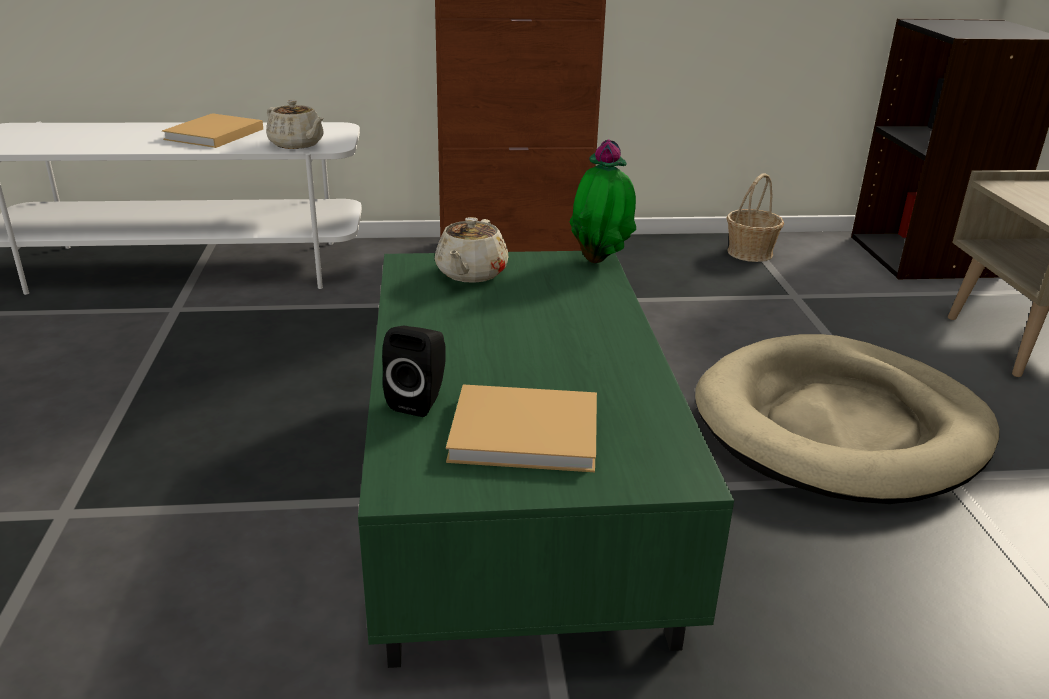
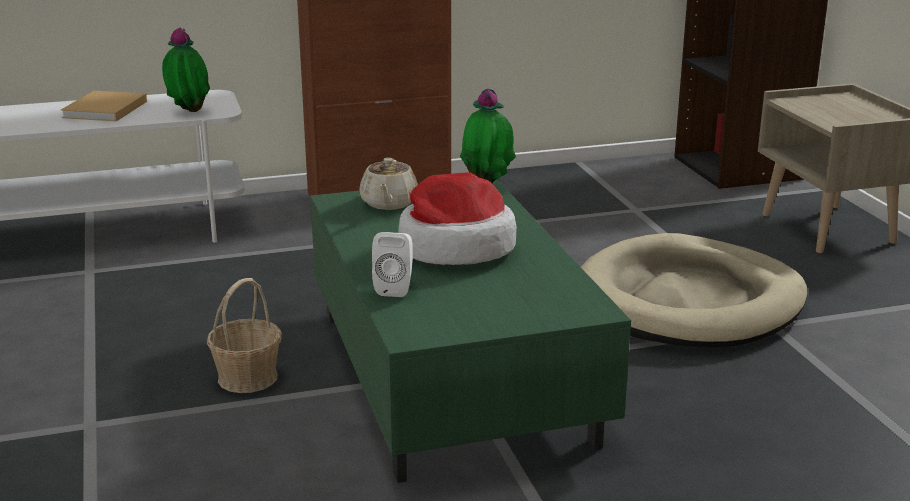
camera: 10 degrees left, 5 degrees down
beige teapot [266,100,324,149] -> potted plant [162,27,210,112]
black speaker [382,326,446,417] -> white speaker [372,232,413,297]
beige book [446,384,597,472] -> none
basket [727,173,784,262] -> basket moved to [207,278,282,393]
none -> hat [399,172,517,265]

